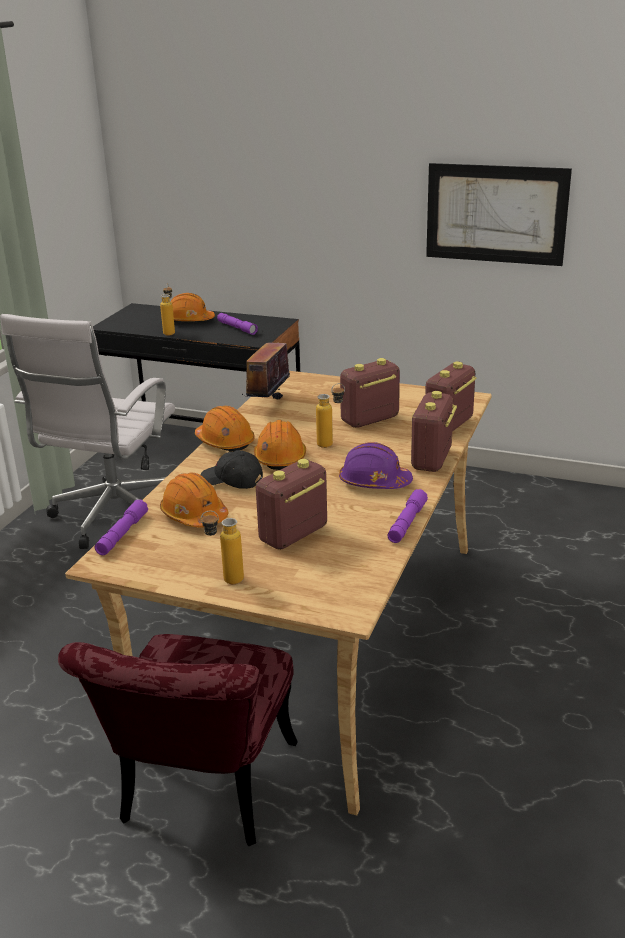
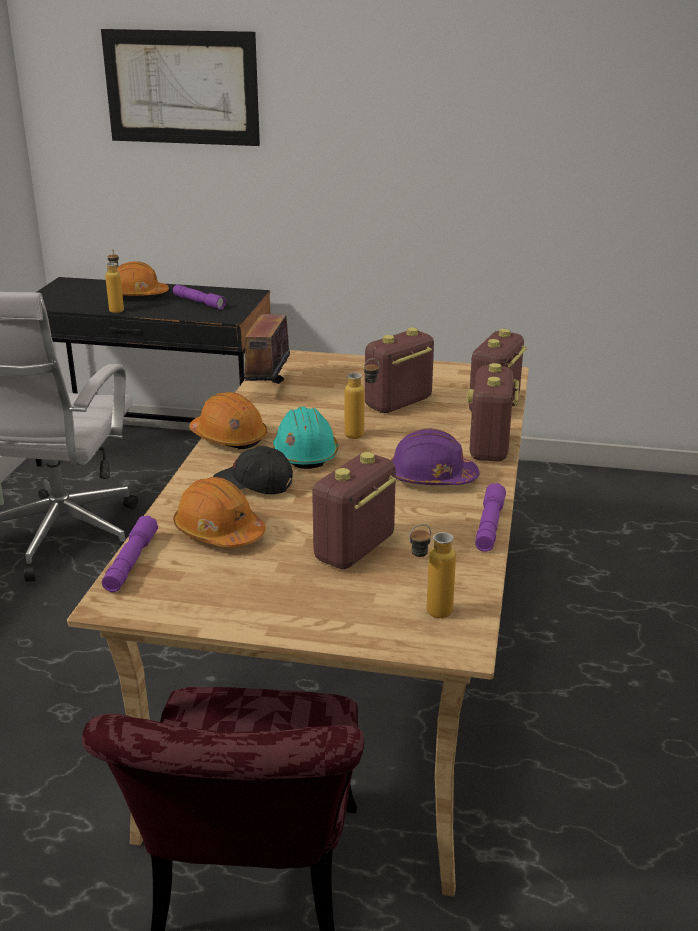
camera: 10 degrees left, 0 degrees up
bottle [201,511,244,584] -> bottle moved to [409,524,456,618]
orange hard hat [254,420,306,470] -> turquoise hard hat [272,406,338,469]
picture [426,163,572,266] -> picture moved to [101,29,260,146]

